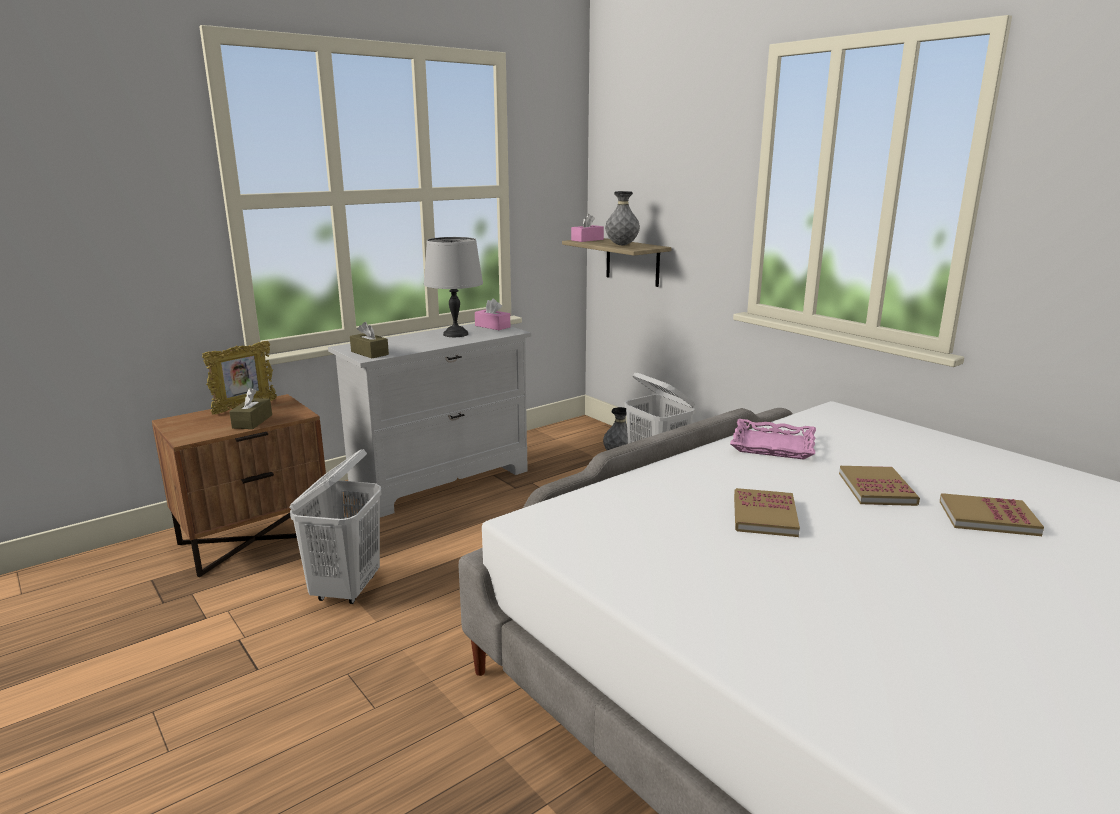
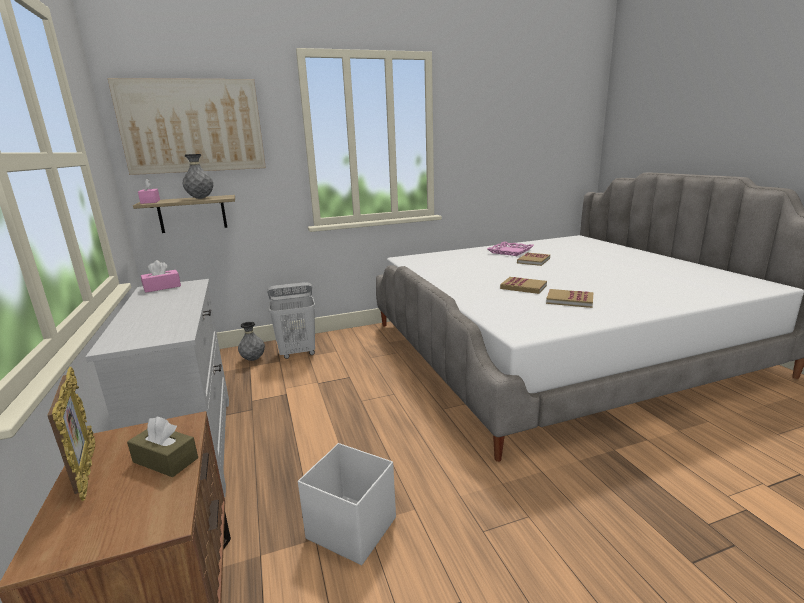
camera: 70 degrees left, 0 degrees up
white laundry basket [289,449,381,604] -> white storage box [298,443,396,565]
brown tissue box [350,322,389,358] -> none
grey table lamp [424,237,483,337] -> none
pink tray [730,419,816,460] -> pink tray moved to [487,242,534,256]
book [839,466,920,506] -> book moved to [546,289,594,308]
none -> picture [108,78,266,175]

